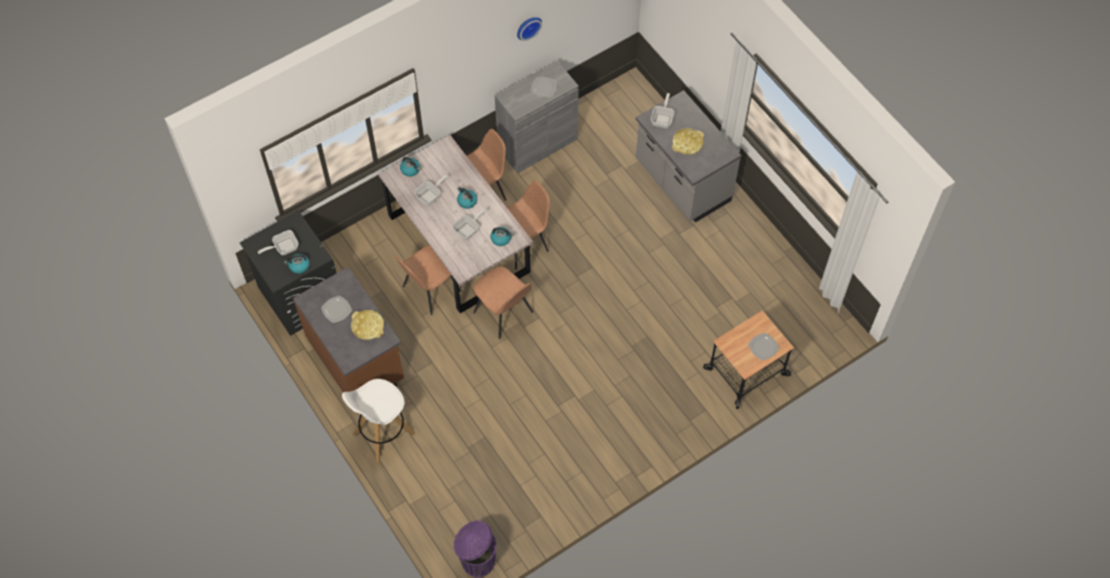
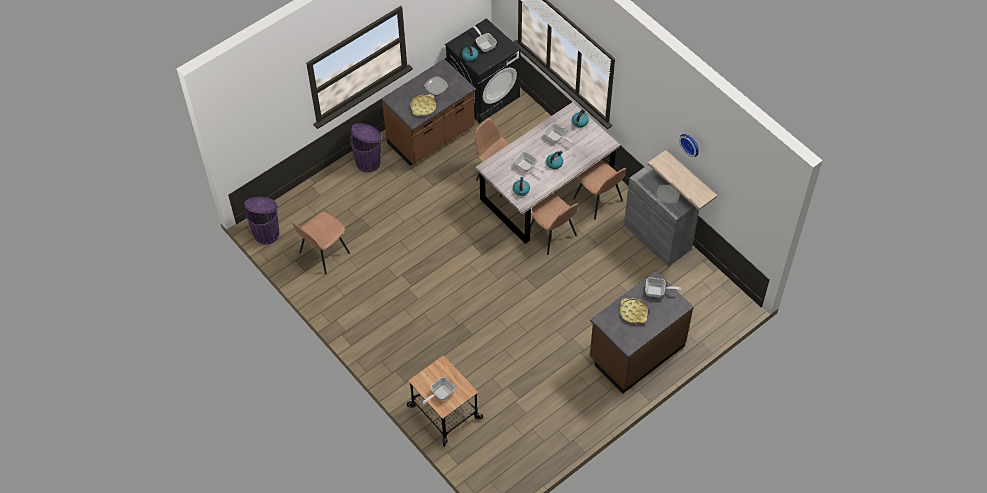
camera: 85 degrees right, 5 degrees down
white stool [342,379,415,462] -> purple trash can [350,123,382,172]
brown chair [473,266,533,339] -> brown chair moved to [292,212,350,274]
grey counter [636,90,742,222] -> brown counter [590,271,694,394]
plate [748,333,779,361] -> frying pan [422,377,455,404]
none -> shelf [648,150,717,210]

